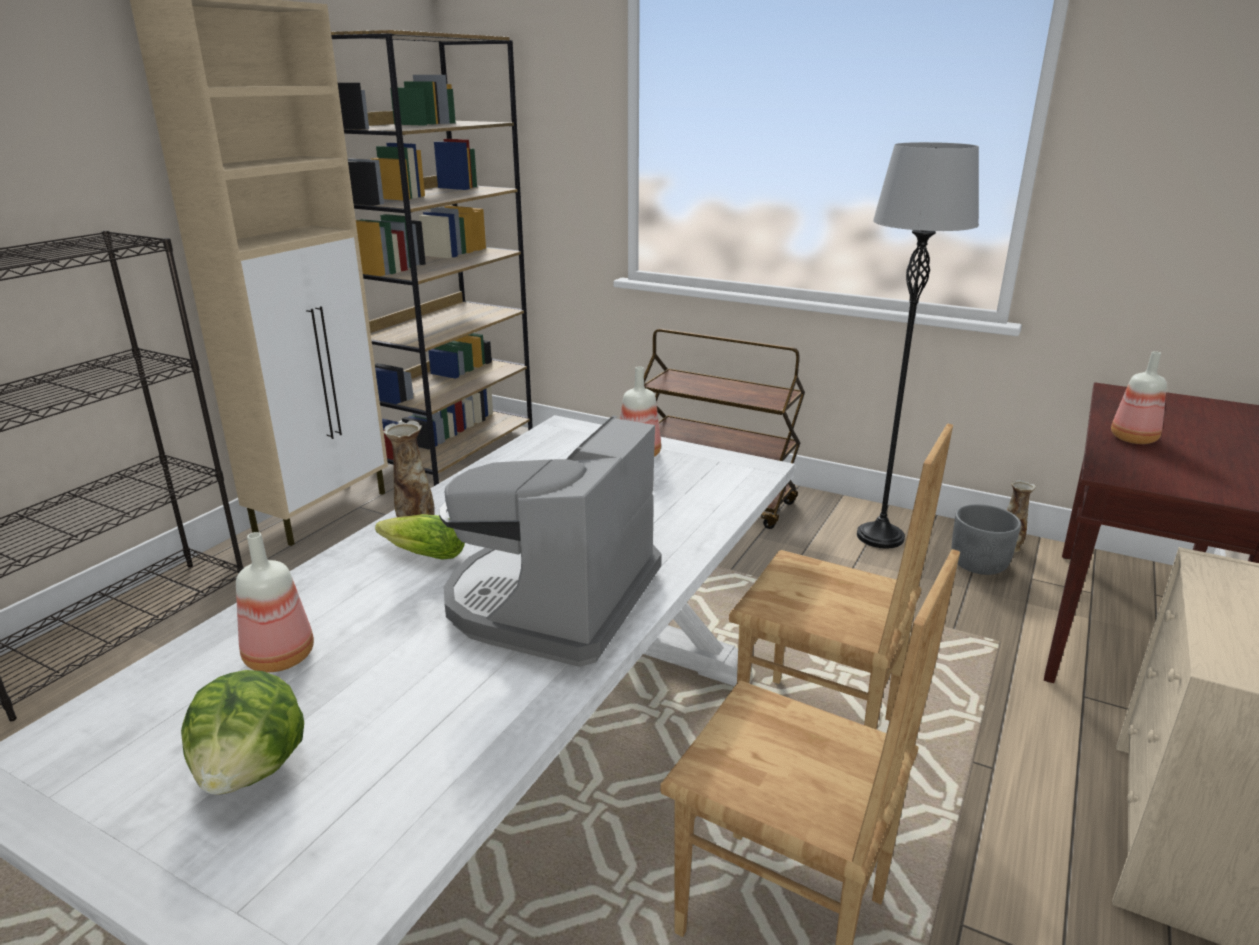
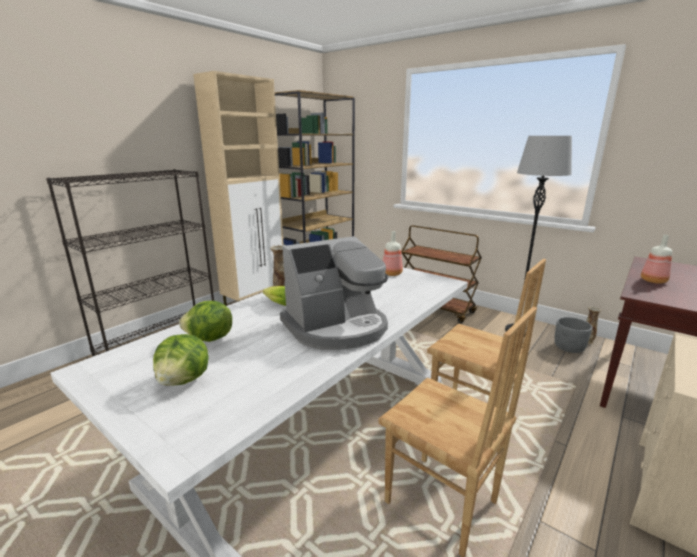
camera: 10 degrees right, 5 degrees down
bottle [236,532,314,672] -> lettuce [179,301,232,342]
coffee machine [439,415,662,667] -> coffee machine turned 150 degrees counterclockwise [280,236,388,350]

